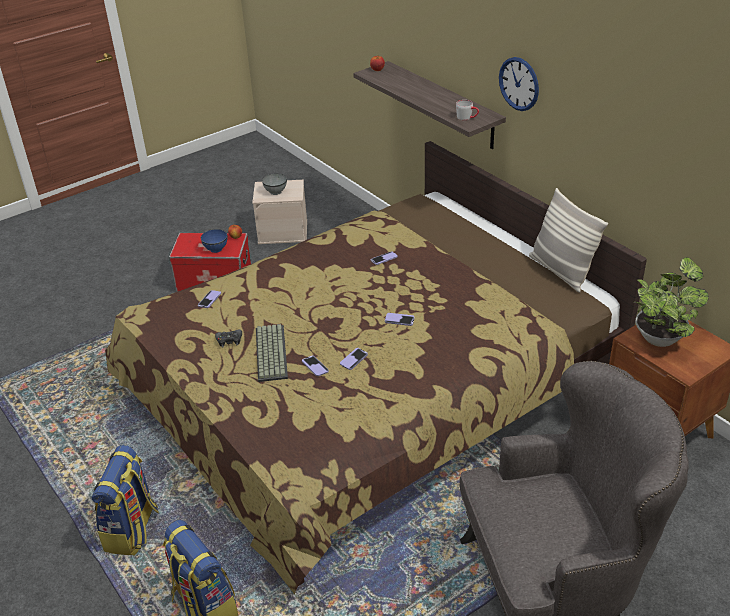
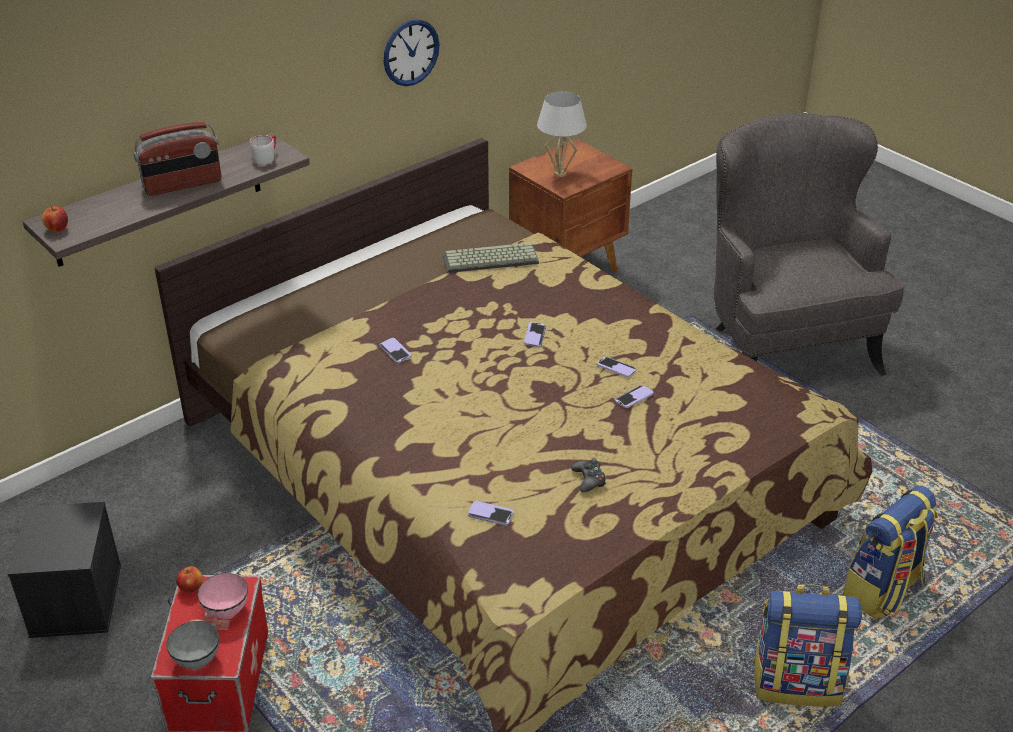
camera: 95 degrees left, 0 degrees up
blue bowl [201,229,228,253] -> pink bowl [197,573,248,619]
beige storage box [252,180,307,244] -> black storage box [8,502,121,638]
keyboard [256,324,288,382] -> keyboard moved to [443,243,539,273]
grey bowl [262,174,287,195] -> grey bowl moved to [166,621,219,669]
wall clock [499,57,539,111] -> wall clock moved to [384,19,440,86]
pillow [529,188,608,293] -> none
potted plant [635,257,709,347] -> white table lamp [537,91,587,177]
none -> radio [133,122,221,196]

